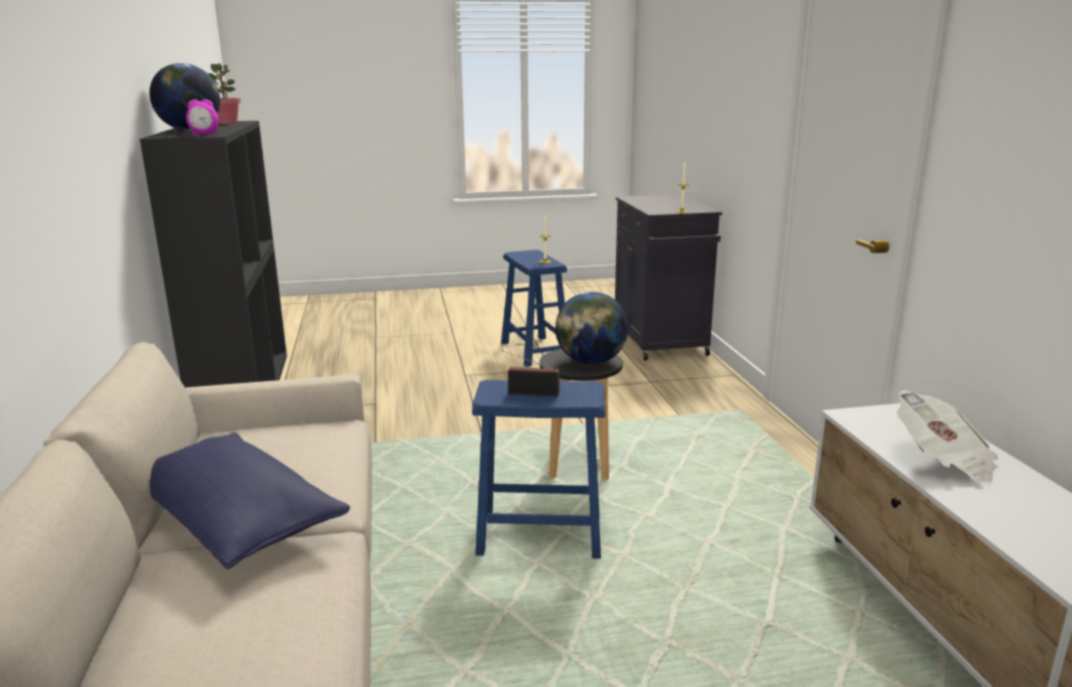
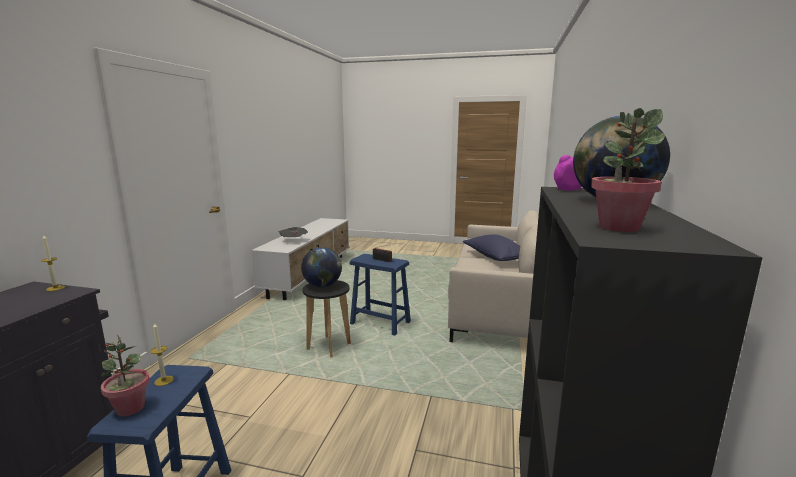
camera: 155 degrees left, 5 degrees down
none -> potted plant [101,335,150,416]

